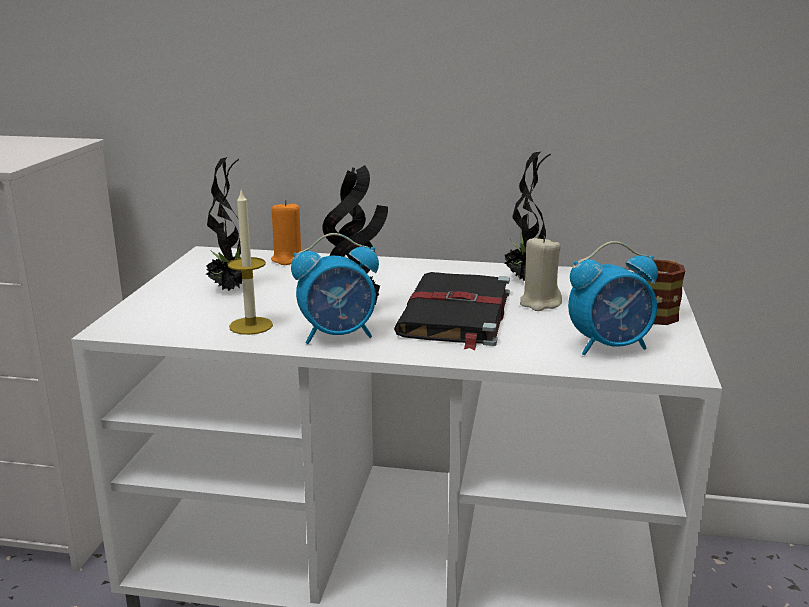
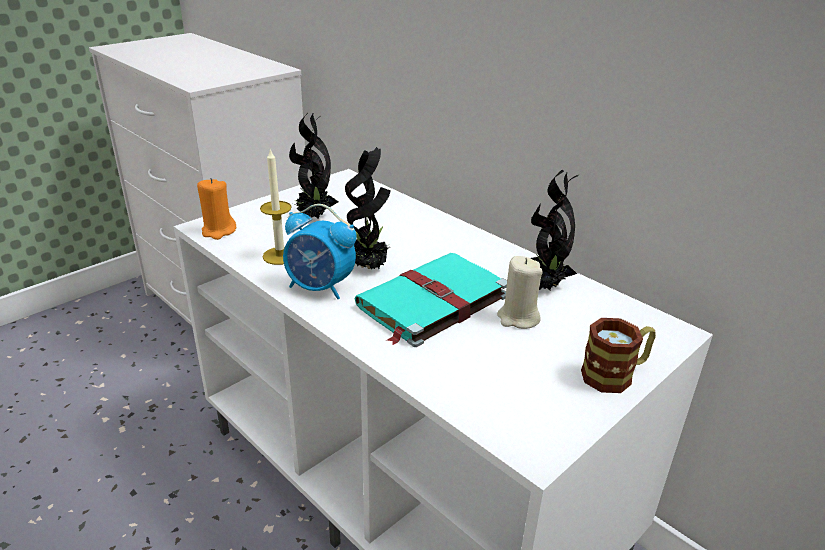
camera: 35 degrees right, 10 degrees up
orange candle [271,200,301,265] -> orange candle moved to [197,178,236,240]
black book [394,272,510,350] -> turquoise book [355,253,507,347]
alarm clock [568,241,658,356] -> none

